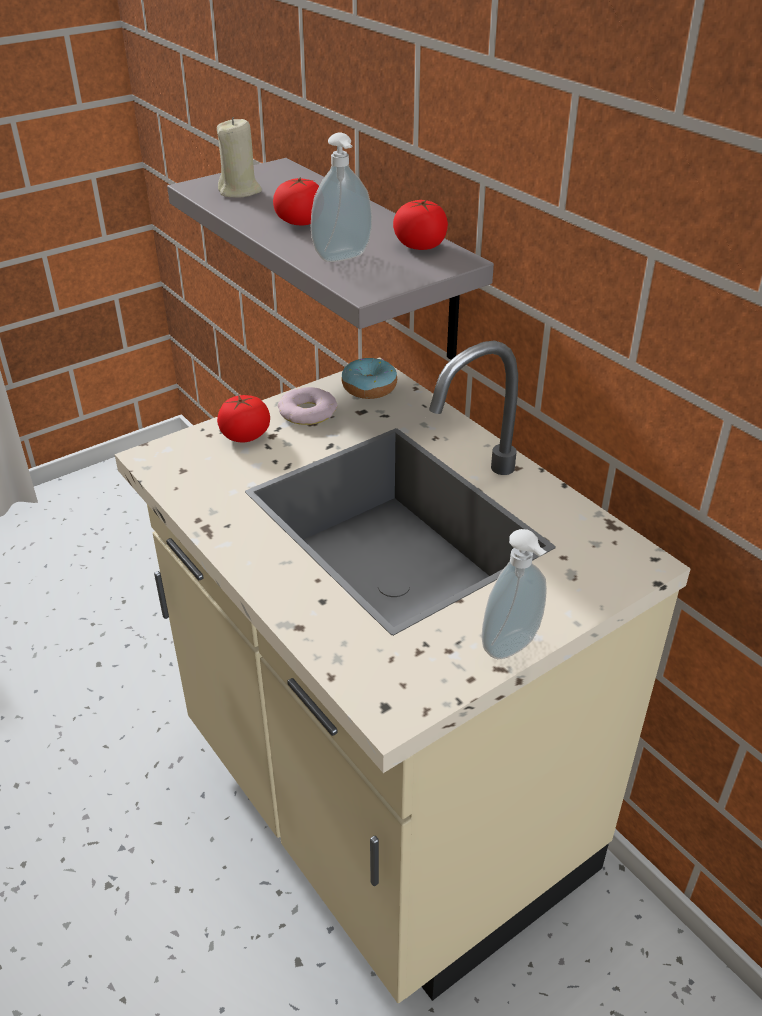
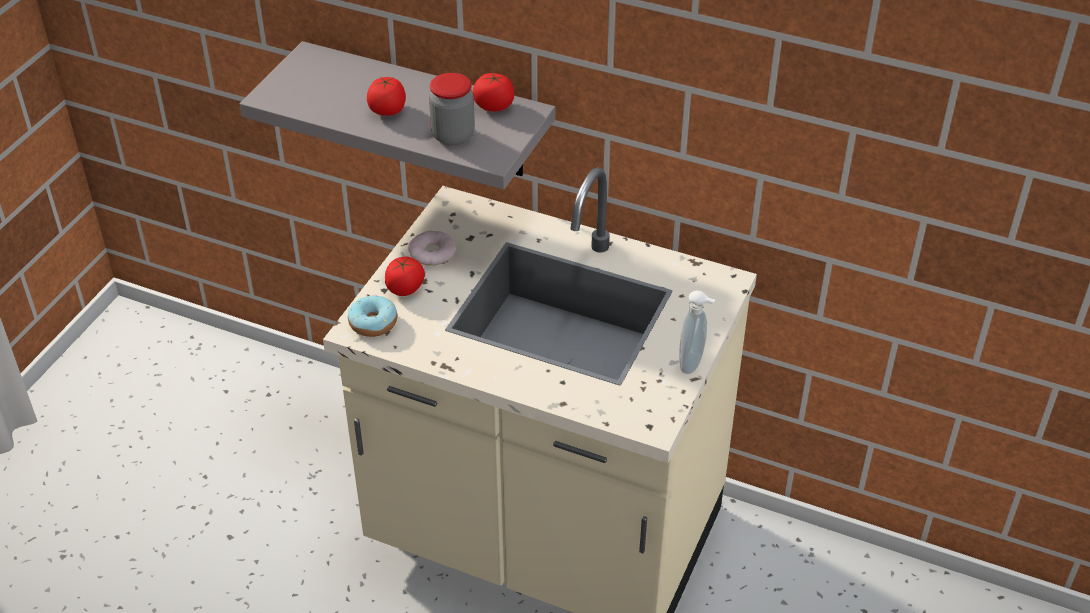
camera: 30 degrees left, 5 degrees up
beige candle [217,117,262,198] -> none
soap dispenser [311,132,372,262] -> jar [429,73,475,146]
donut [341,358,397,399] -> donut moved to [348,296,397,337]

